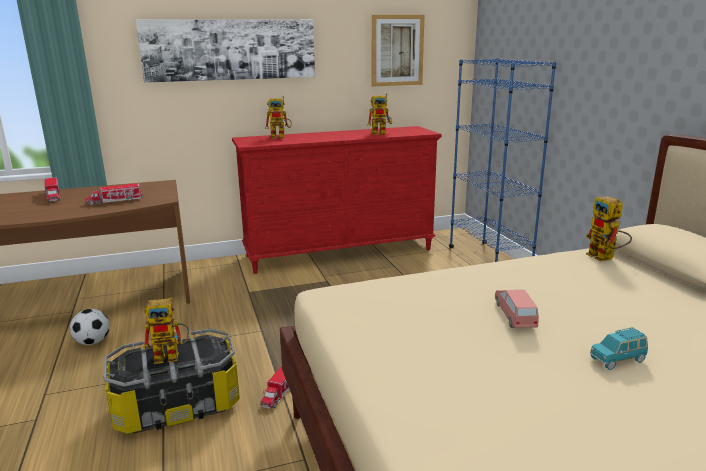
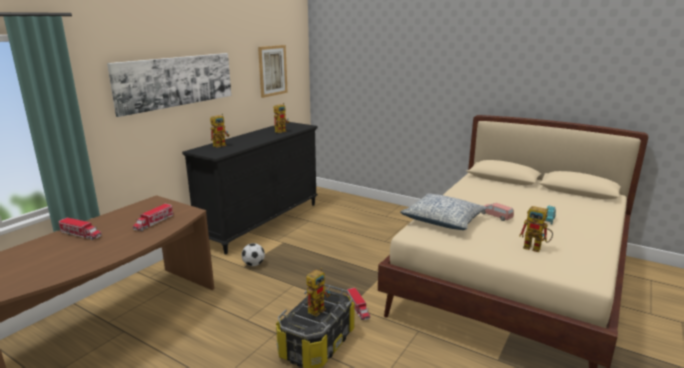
camera: 40 degrees left, 0 degrees up
football [70,309,110,345] -> football moved to [242,243,265,266]
red dresser [232,126,442,274] -> black dresser [182,122,318,254]
blue bookcase [449,58,556,262] -> none
toy robot [586,196,632,261] -> toy robot moved to [519,206,553,252]
none -> pillow [400,193,487,230]

